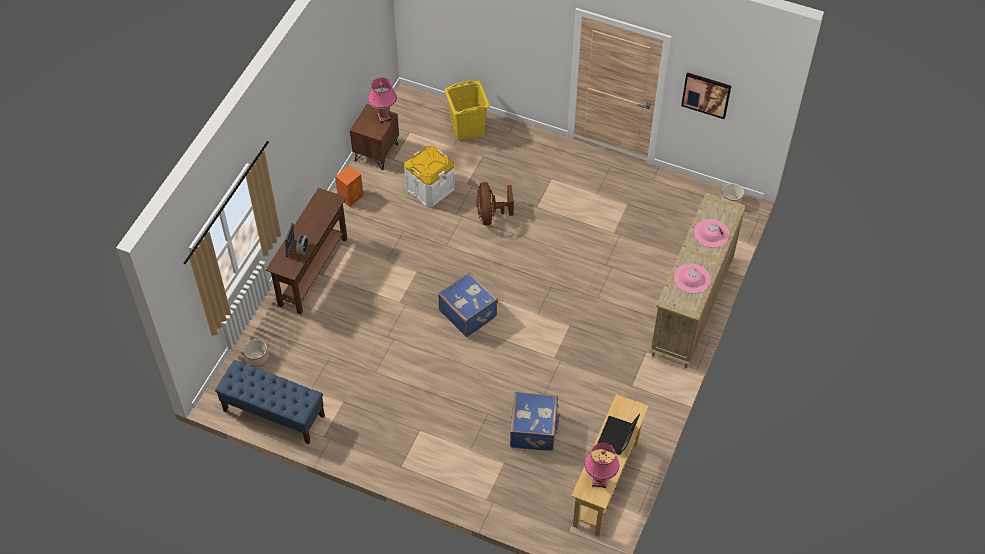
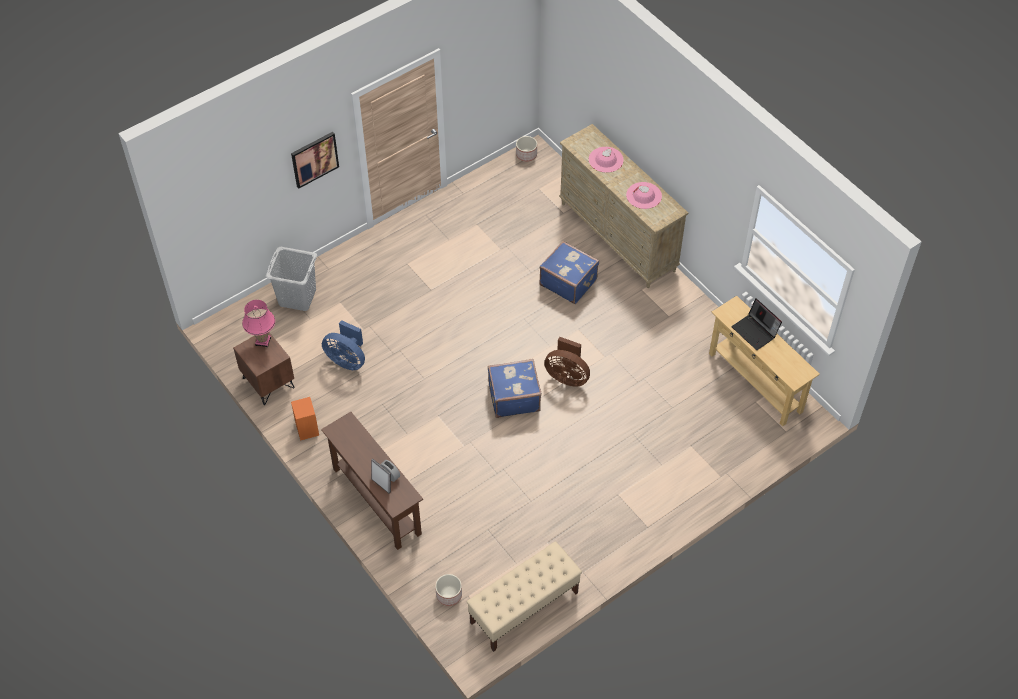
camera: 60 degrees left, 0 degrees up
blue bench [215,360,325,445] -> beige bench [467,541,582,652]
white storage box [404,146,455,207] -> blue fan [322,320,365,370]
yellow laundry basket [445,81,490,141] -> grey laundry basket [266,247,317,311]
brown fan [476,182,514,225] -> brown fan moved to [544,337,590,387]
blue suitcase [510,392,560,451] -> blue suitcase moved to [539,241,599,304]
pink table lamp [584,443,619,488] -> none
picture [681,72,731,119] -> picture moved to [291,132,339,188]

